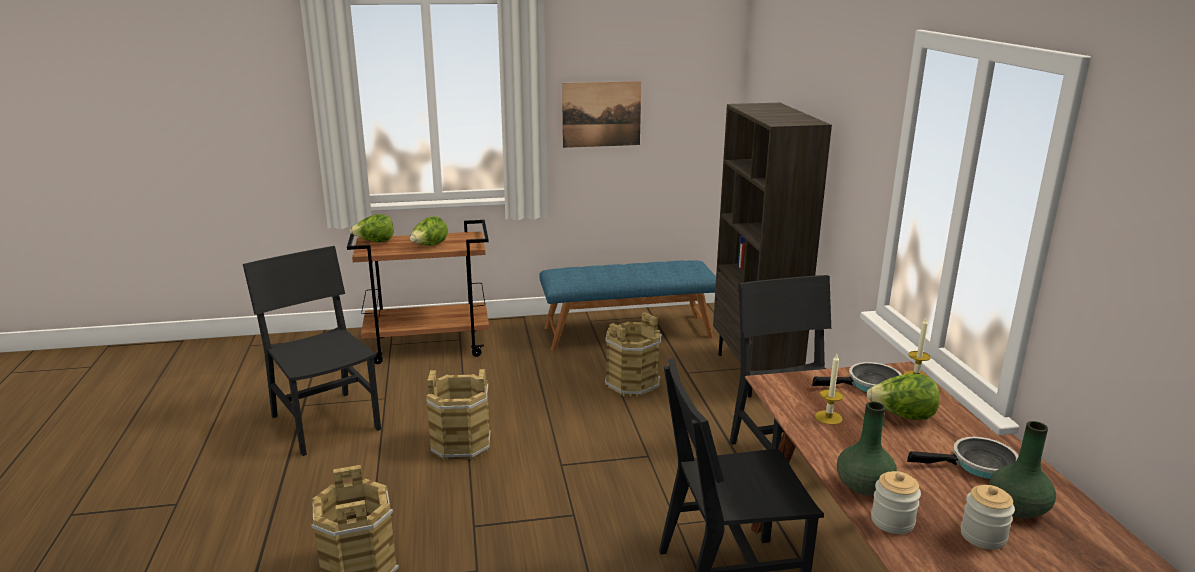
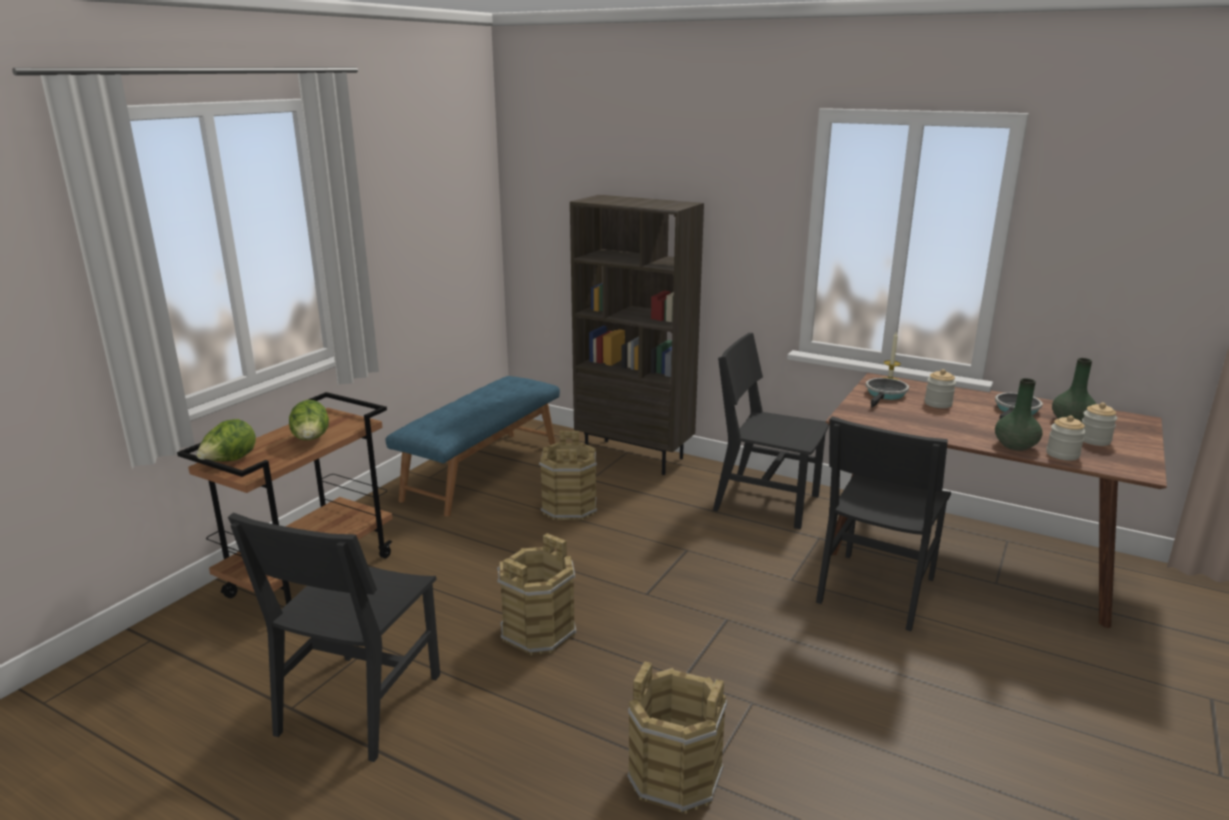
camera: 50 degrees left, 0 degrees up
black chair [243,246,381,456] -> black chair turned 75 degrees counterclockwise [228,512,440,762]
picture [562,81,641,148] -> none
candle [815,354,844,425] -> none
lettuce [867,373,940,420] -> jar [925,369,956,408]

